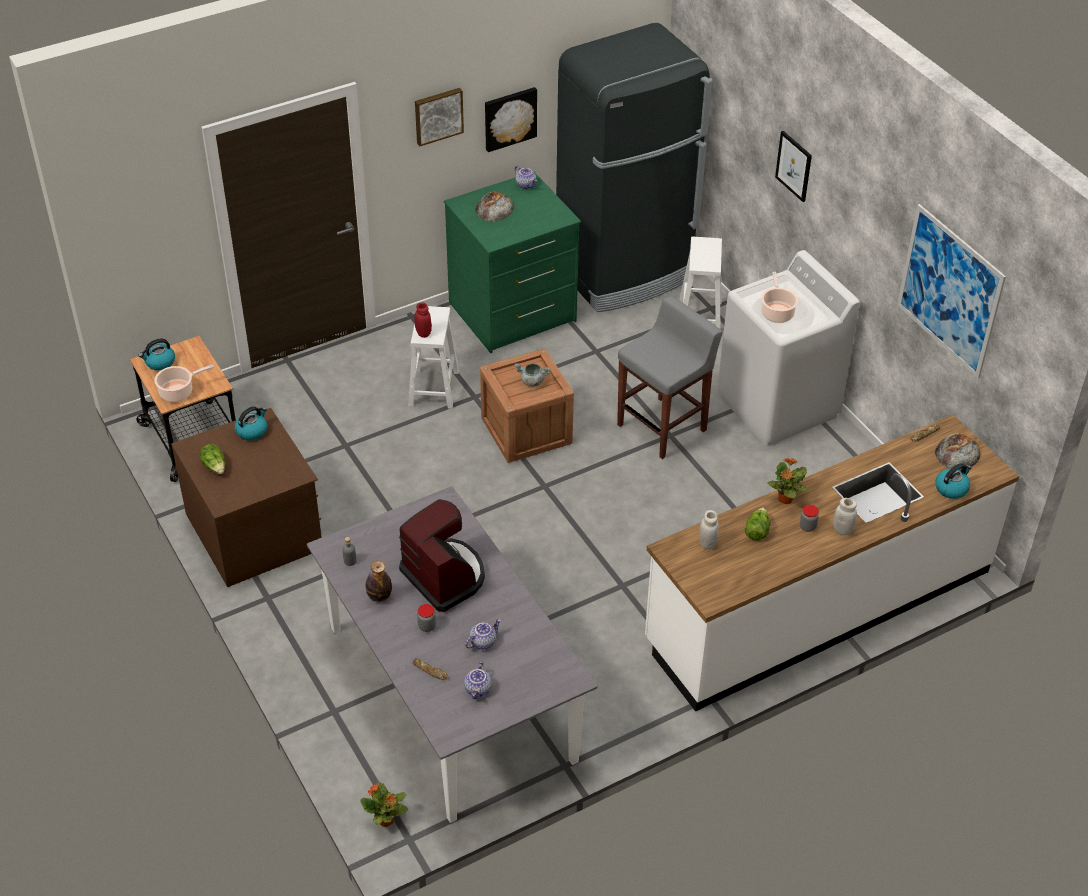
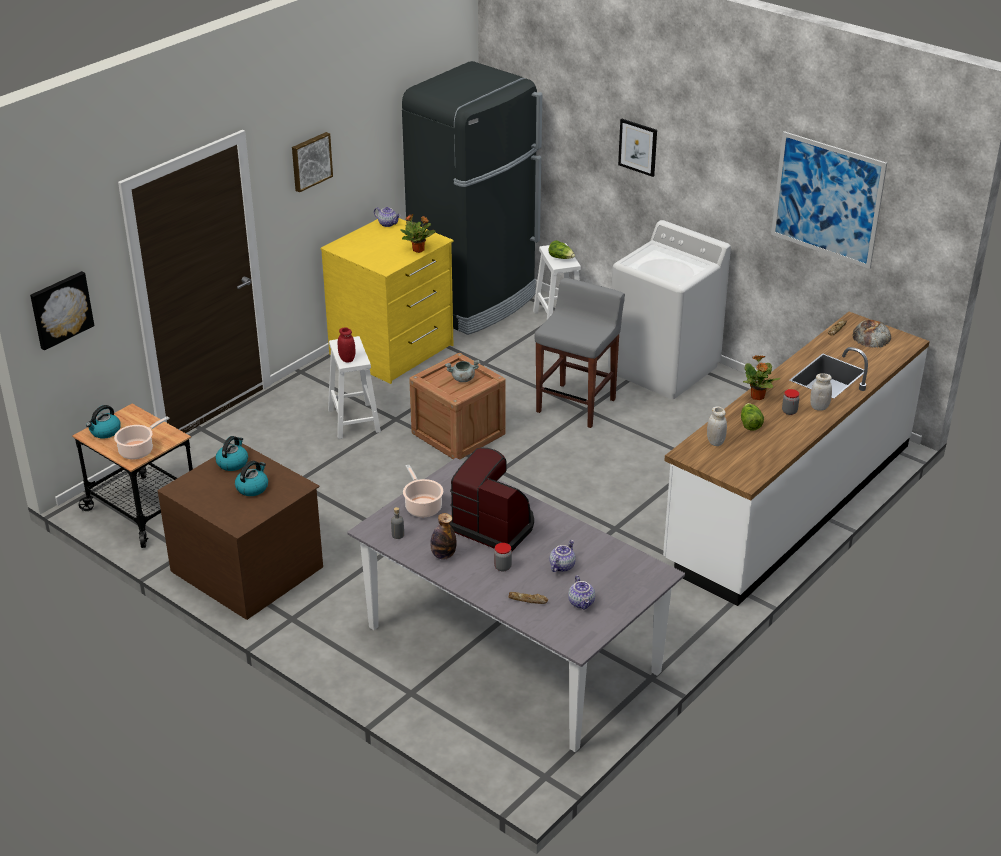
camera: 20 degrees left, 10 degrees down
lettuce [200,444,225,474] -> lettuce moved to [549,240,575,259]
potted plant [360,782,408,827] -> potted plant moved to [400,214,436,253]
green dresser [444,171,581,353] -> yellow dresser [321,218,453,384]
bread [475,192,514,222] -> none
picture [485,87,537,152] -> picture moved to [30,271,94,350]
cooking pot [761,272,798,323] -> cooking pot moved to [403,465,443,517]
kettle [935,463,971,499] -> kettle moved to [235,461,268,496]

